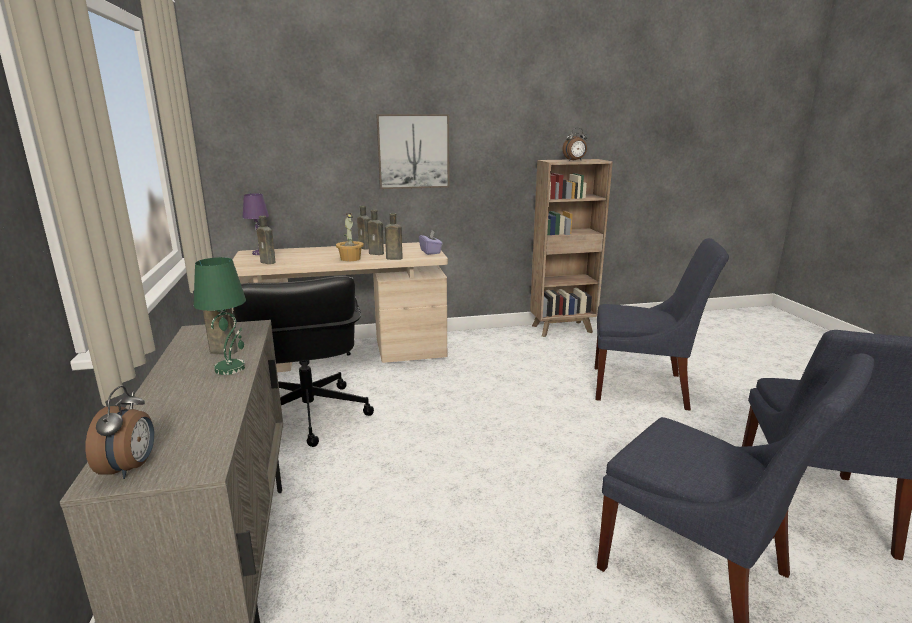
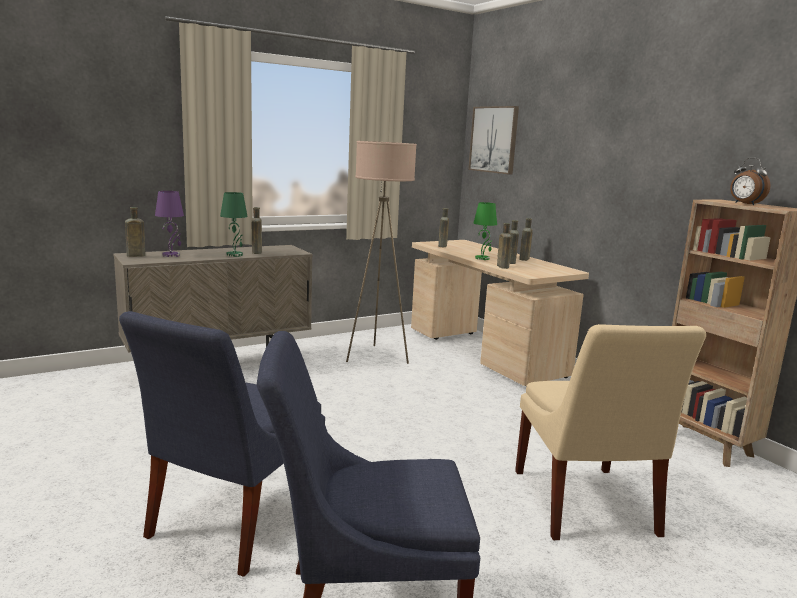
camera: 70 degrees right, 5 degrees down
alarm clock [85,386,154,479] -> brown bottle [125,207,145,257]
black office chair [232,276,374,447] -> beige floor lamp [346,141,417,364]
purple table lamp [243,194,269,255] -> purple table lamp moved to [155,191,184,257]
potted plant [336,213,364,261] -> green table lamp [474,202,497,260]
picture [376,114,449,189] -> picture moved to [468,106,519,175]
purple tissue box [419,230,443,255] -> none
blue chair [595,238,729,410] -> beige chair [515,324,706,540]

